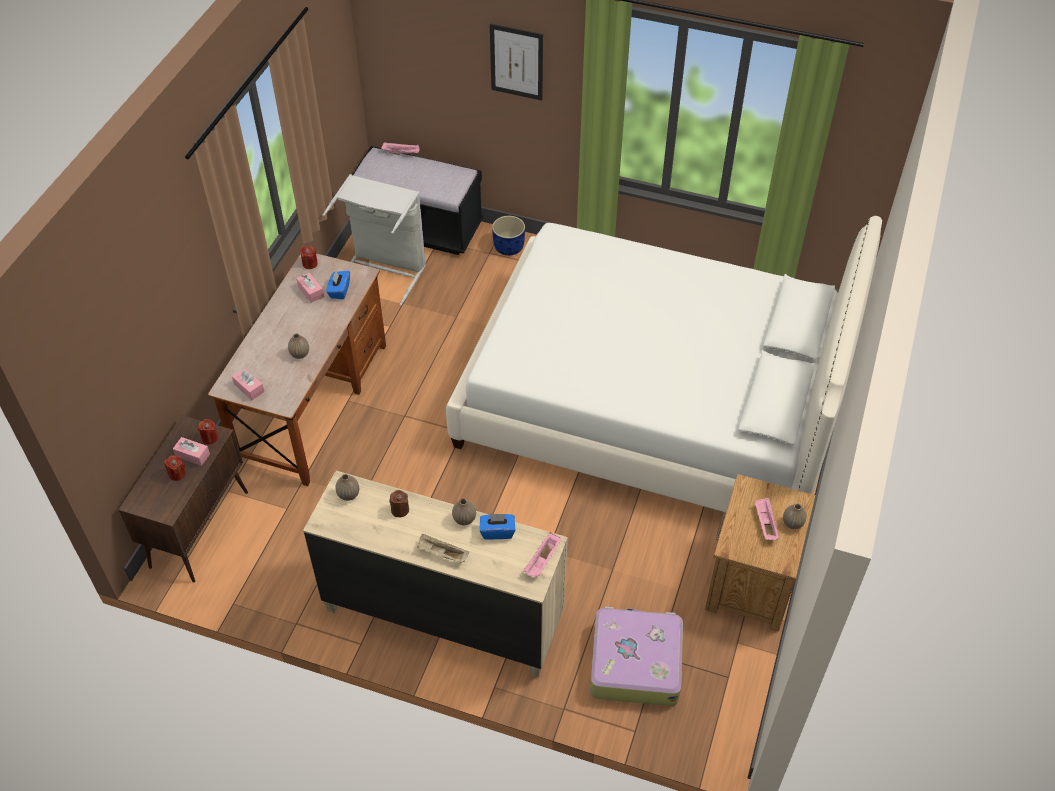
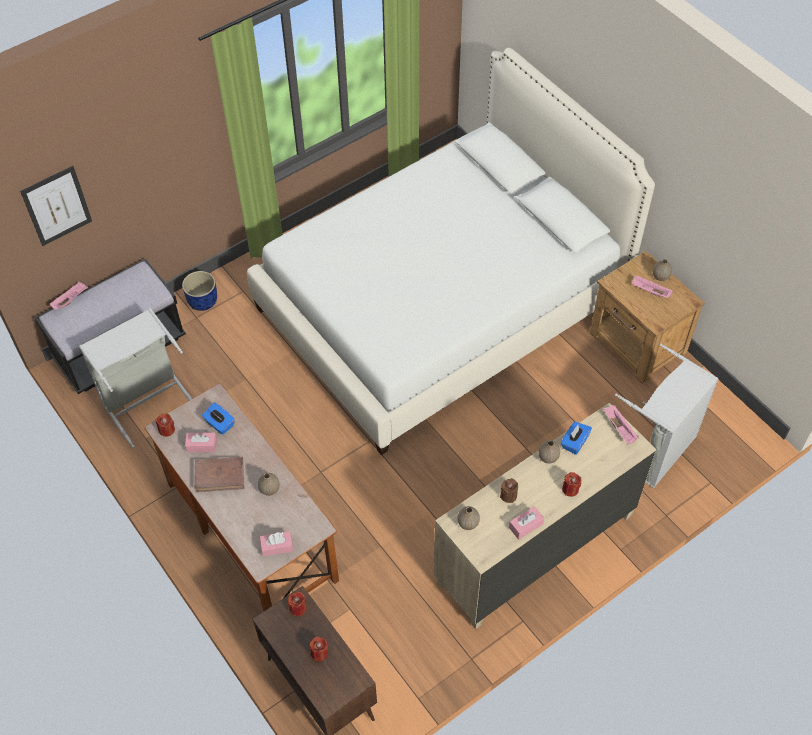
camera: 55 degrees left, 5 degrees up
pink tissue box [173,437,210,466] -> pink tissue box moved to [509,506,544,540]
beige tray [417,533,469,563] -> red candle [562,472,582,497]
picture [490,23,543,100] -> picture moved to [20,166,92,246]
suitcase [590,606,683,706] -> grey laundry basket [615,343,719,488]
none -> brown book [194,457,244,492]

